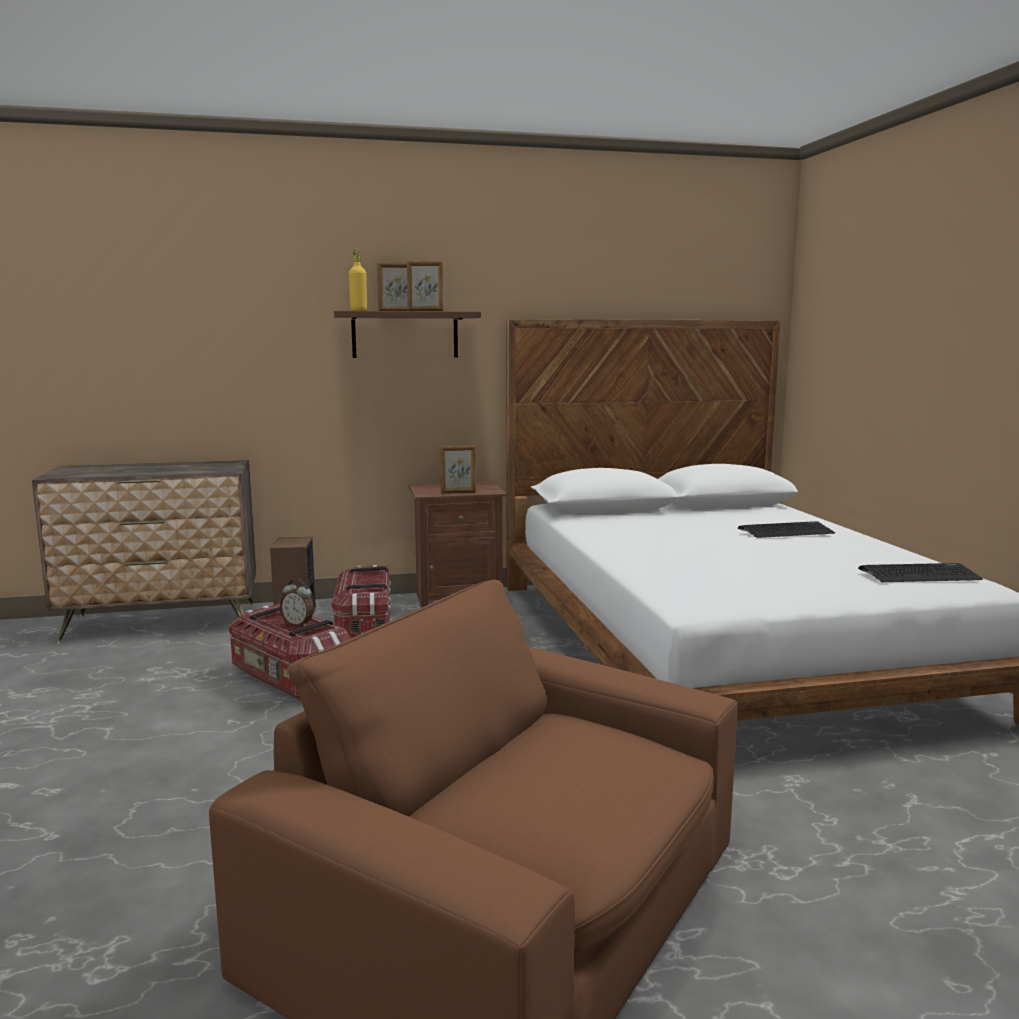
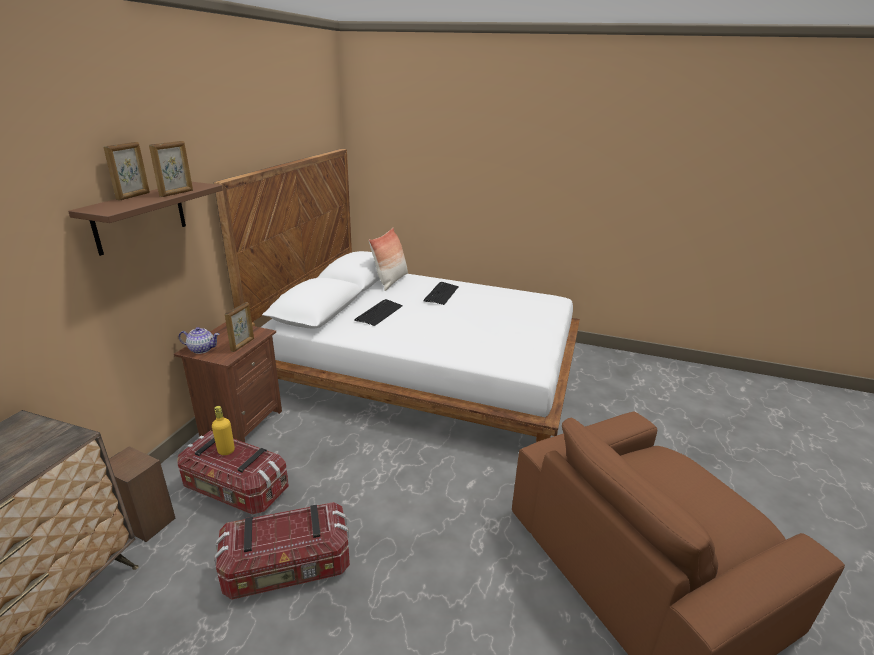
camera: 60 degrees left, 15 degrees up
alarm clock [280,579,314,627] -> none
yellow bottle [349,250,367,311] -> yellow bottle moved to [212,406,235,455]
keyboard [858,563,983,582] -> keyboard moved to [354,299,403,326]
none -> teapot [179,327,220,354]
none -> pillow [369,228,408,291]

